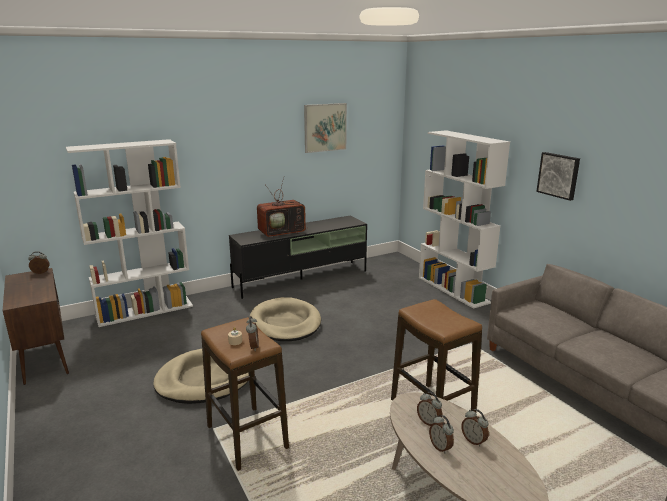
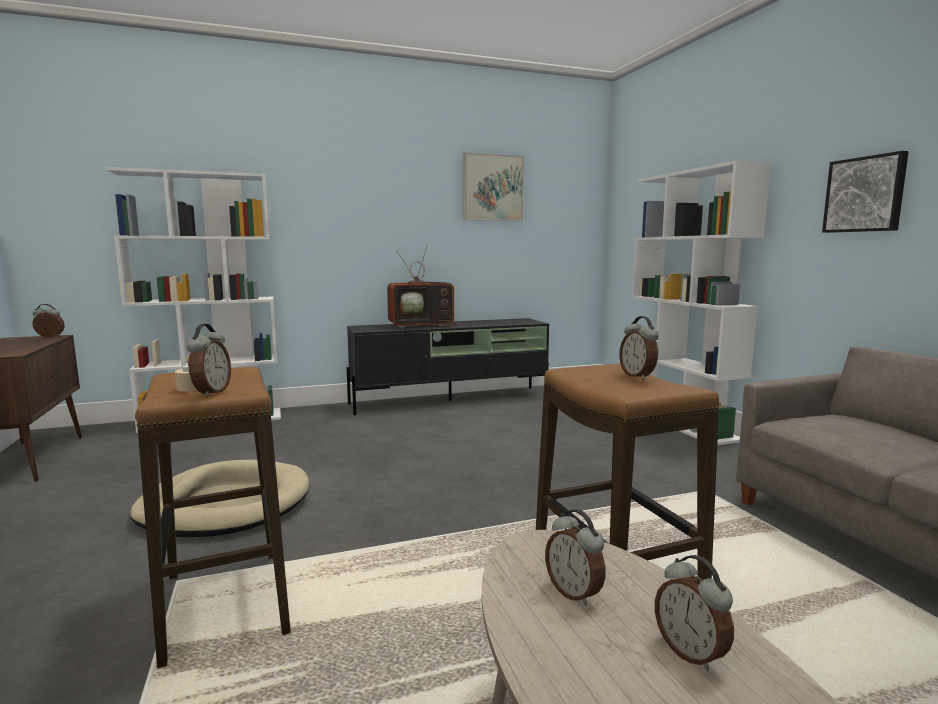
camera: 10 degrees right, 10 degrees down
beige dog bed [249,297,321,341] -> none
alarm clock [429,415,454,454] -> alarm clock moved to [619,316,659,380]

